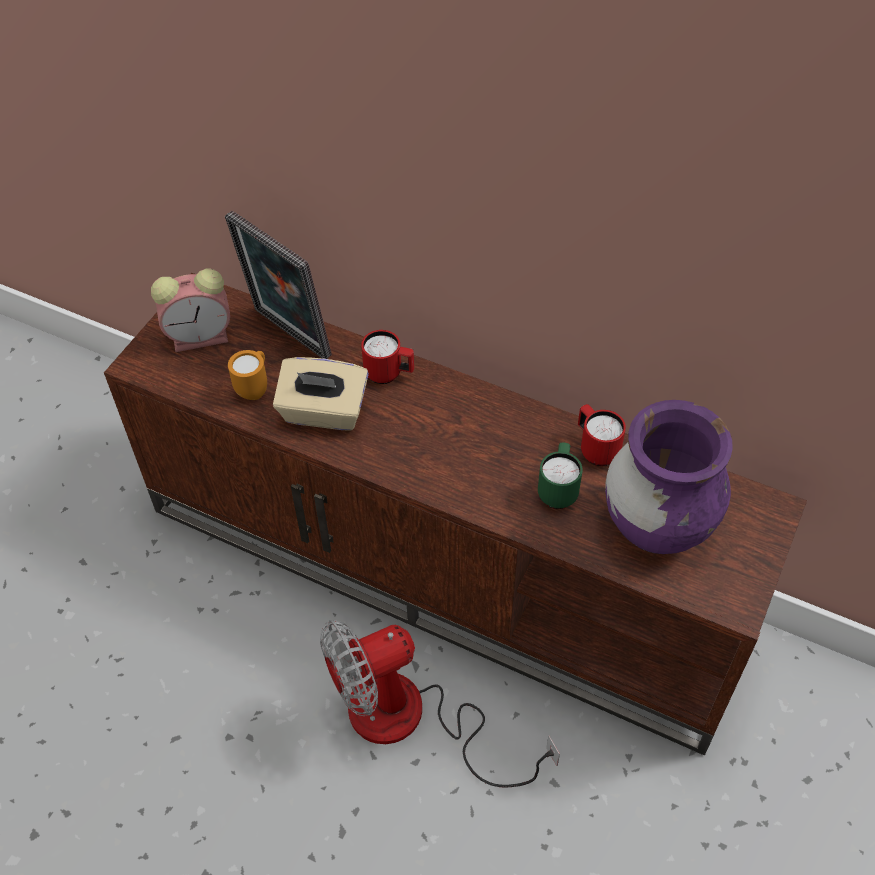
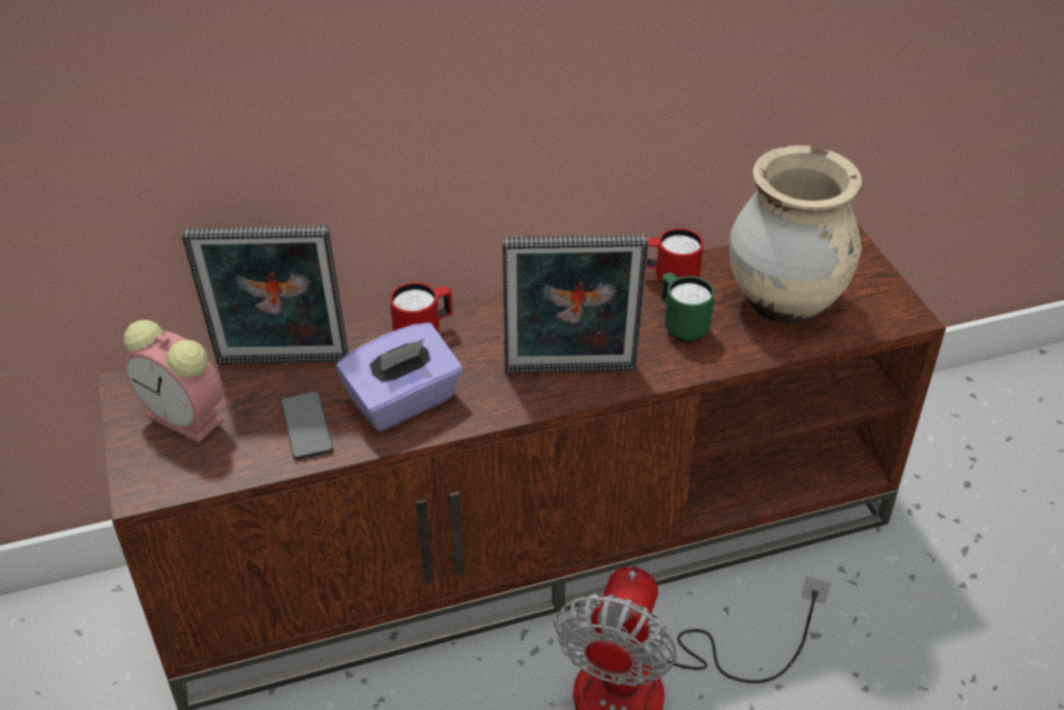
camera: 45 degrees left, 10 degrees down
alarm clock [151,269,230,352] -> alarm clock turned 90 degrees clockwise [124,320,223,443]
orange mug [228,350,267,400] -> phone [281,391,333,460]
beige tissue box [273,357,369,431] -> purple tissue box [336,323,462,431]
purple vase [605,400,733,554] -> beige vase [729,145,862,324]
none -> picture frame [502,234,648,374]

